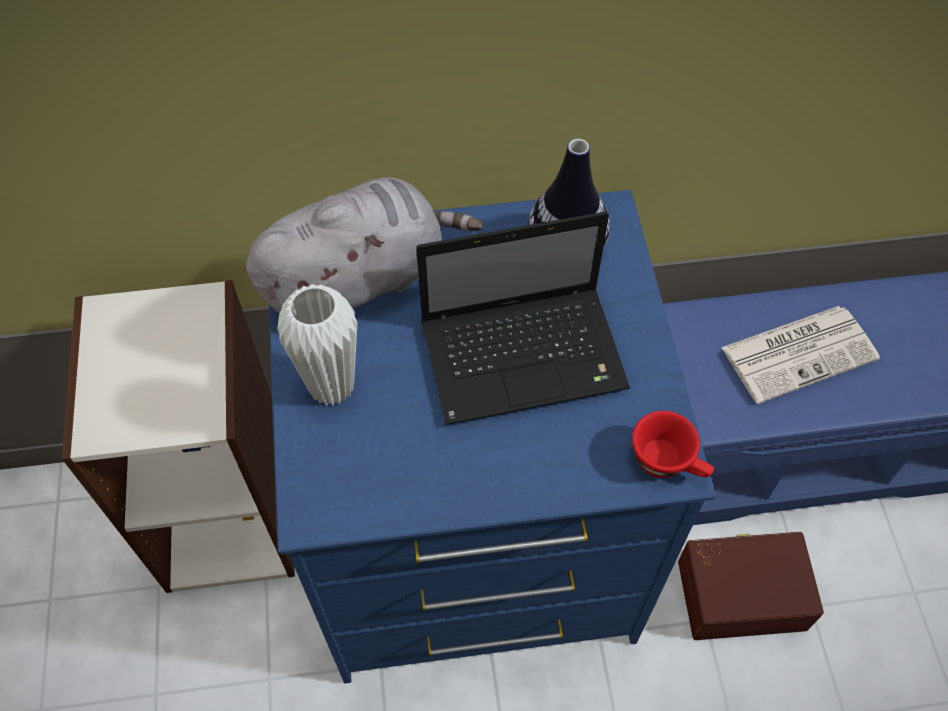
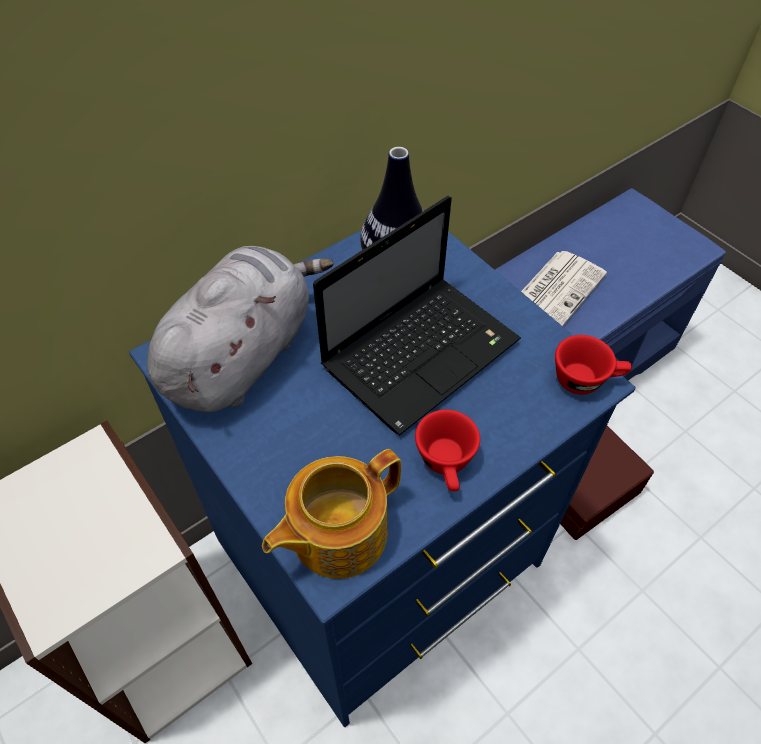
camera: 30 degrees left, 5 degrees down
white vase [277,284,357,406] -> none
none -> teapot [262,449,401,579]
none -> red cup [415,410,480,491]

